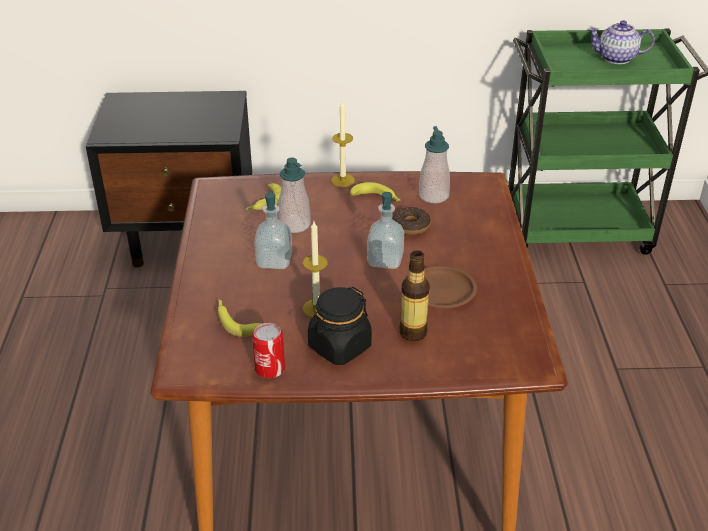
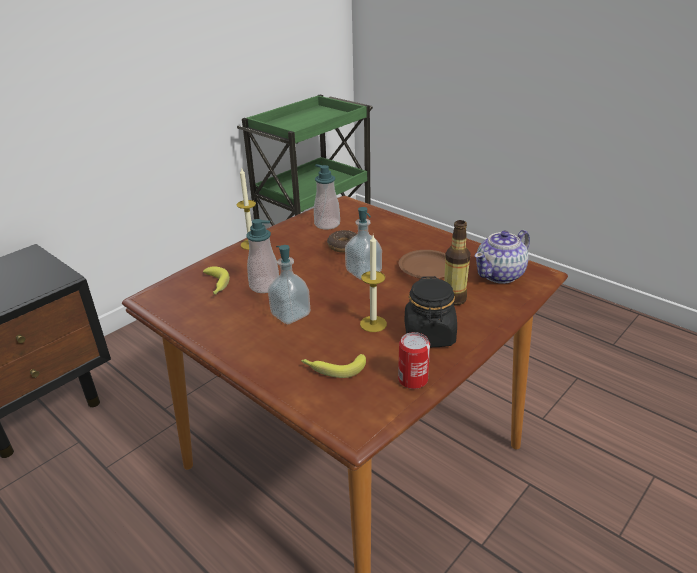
camera: 45 degrees left, 5 degrees down
banana [350,182,400,202] -> none
teapot [587,20,655,64] -> teapot moved to [475,230,530,284]

